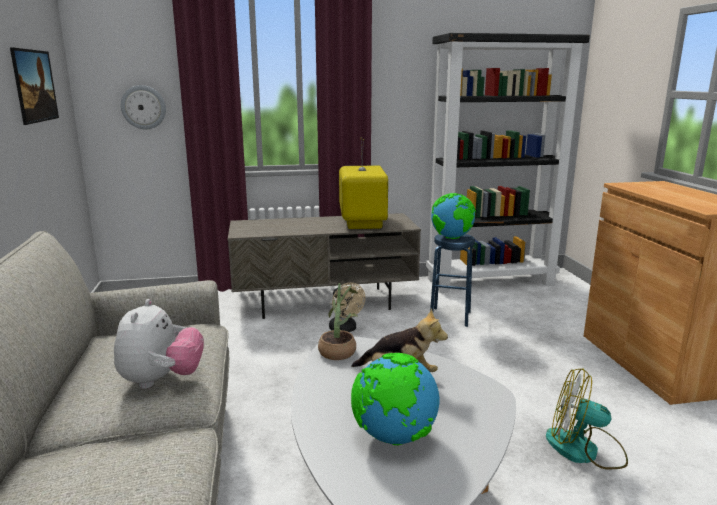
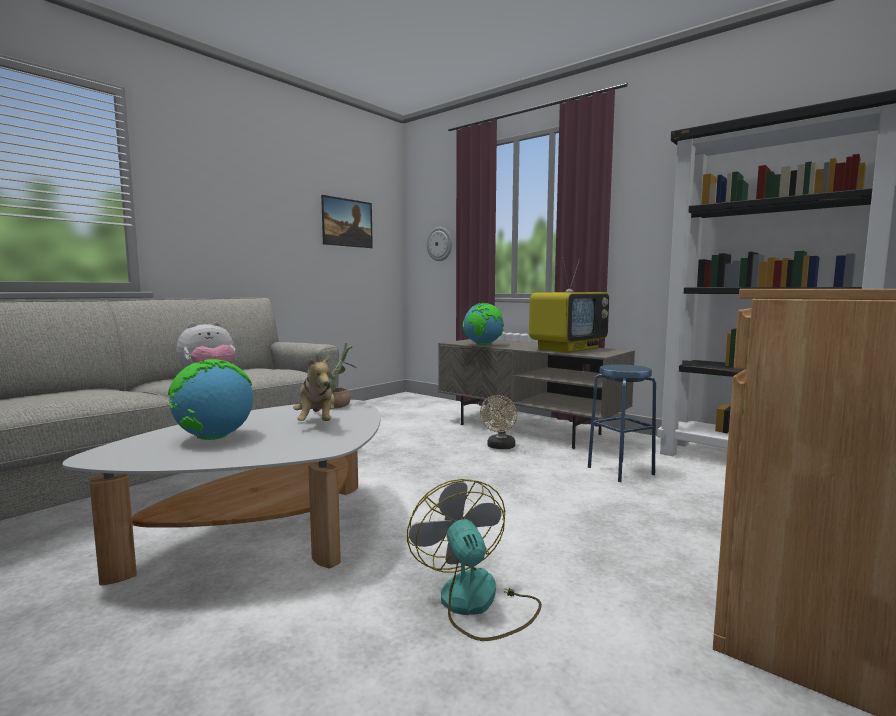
camera: 50 degrees right, 10 degrees down
globe [431,193,476,239] -> globe moved to [463,303,504,345]

